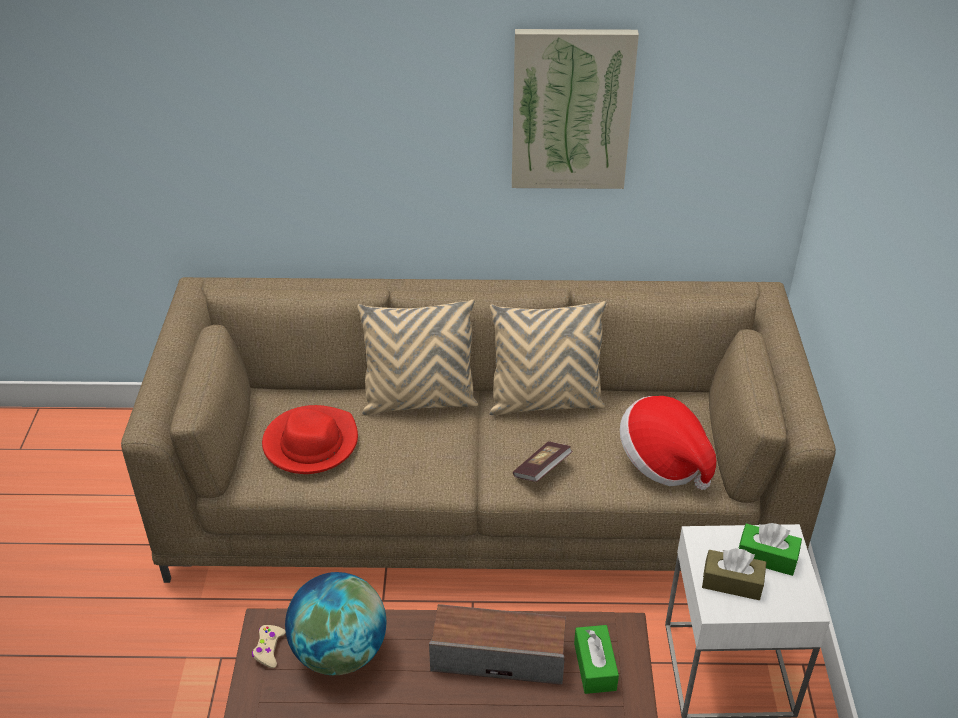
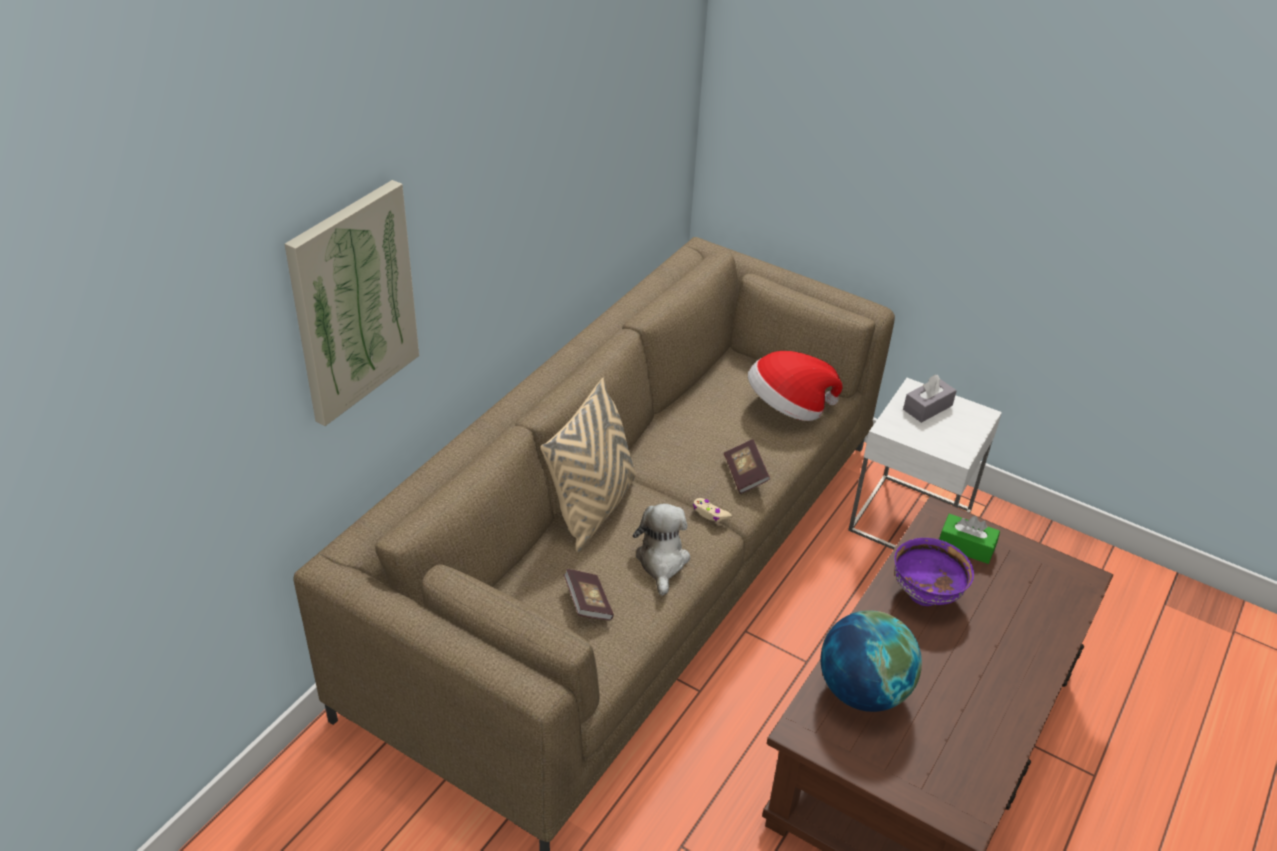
camera: 60 degrees left, 0 degrees up
beige game controller [252,625,286,668] -> beige game controller moved to [693,498,732,522]
red hat [262,405,358,474] -> book [564,569,614,621]
speaker [429,604,566,685] -> purple bowl [894,538,974,606]
beige pillow [489,301,606,415] -> none
picture [512,29,639,189] -> picture moved to [285,180,419,426]
brown tissue box [702,548,767,600] -> none
green tissue box [738,523,802,576] -> grey tissue box [903,375,957,423]
none -> plush toy [633,504,690,596]

